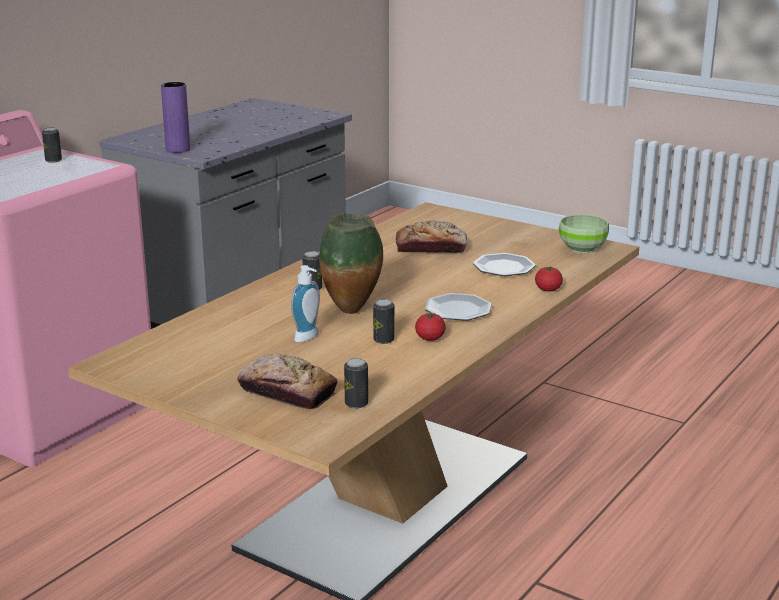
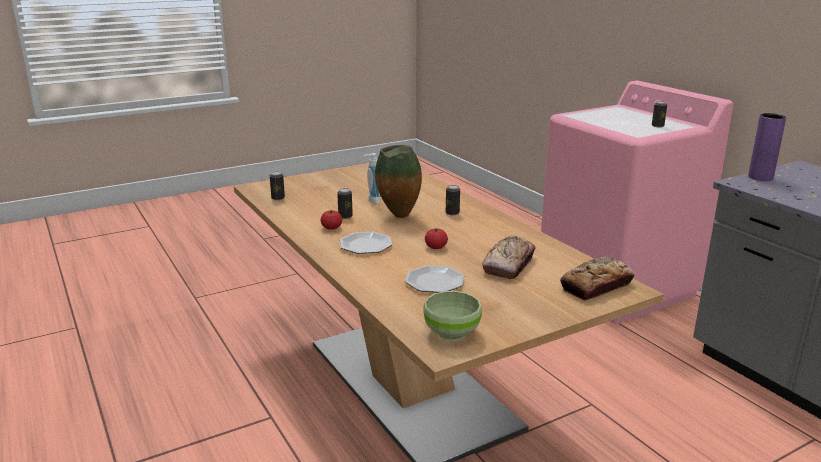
camera: 115 degrees right, 0 degrees up
bread [237,354,337,409] -> bread moved to [560,257,635,301]
tomato [535,267,563,291] -> tomato moved to [425,228,448,249]

